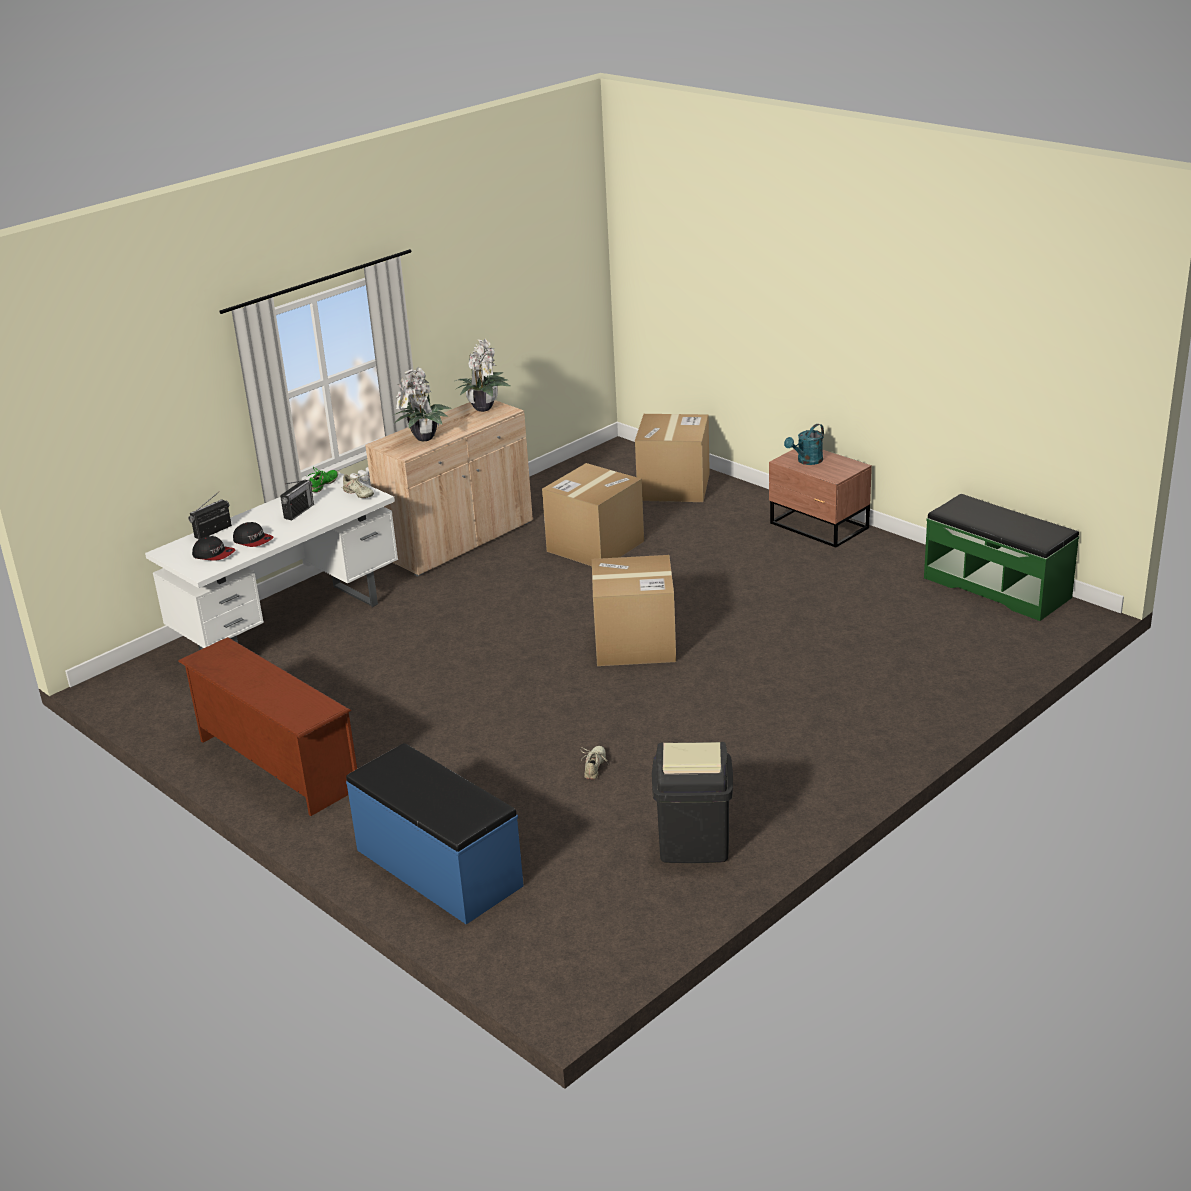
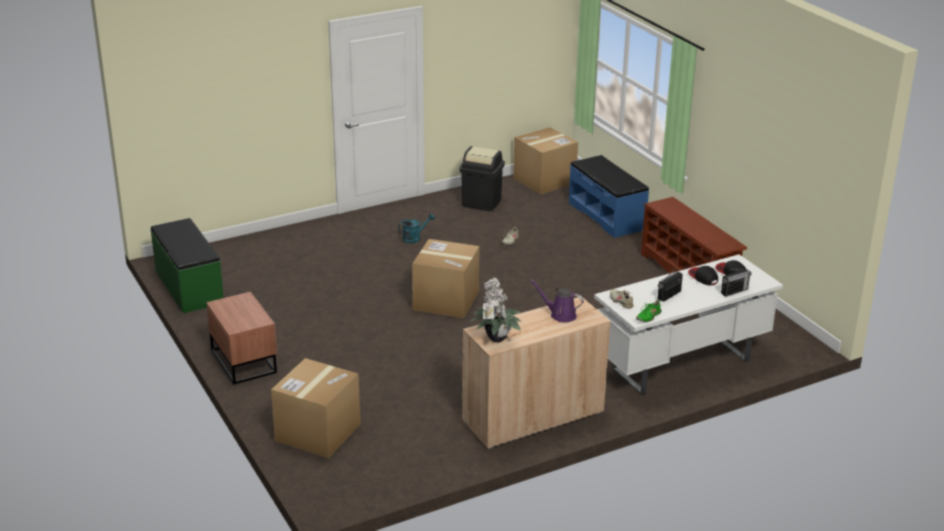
camera: 165 degrees left, 0 degrees up
potted plant [392,366,451,441] -> purple watering can [530,279,584,322]
cardboard box [542,463,644,566] -> cardboard box moved to [513,127,578,195]
turquoise watering can [784,424,824,465] -> turquoise watering can moved to [398,213,435,244]

